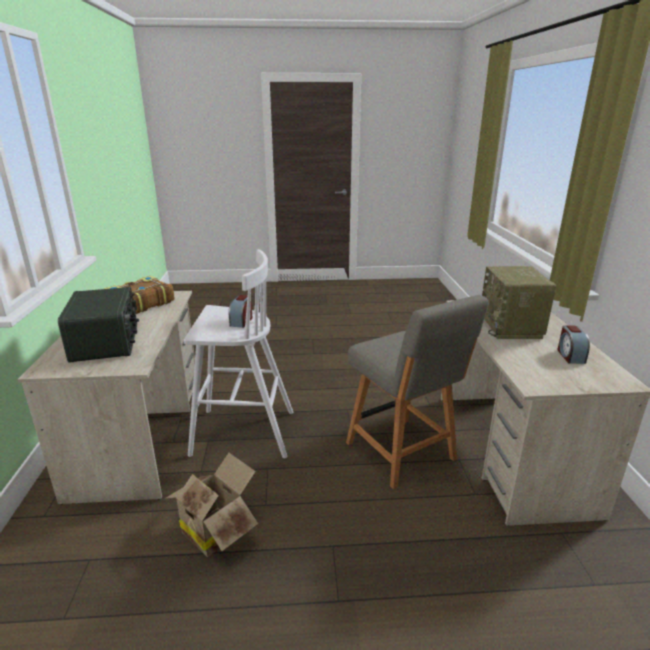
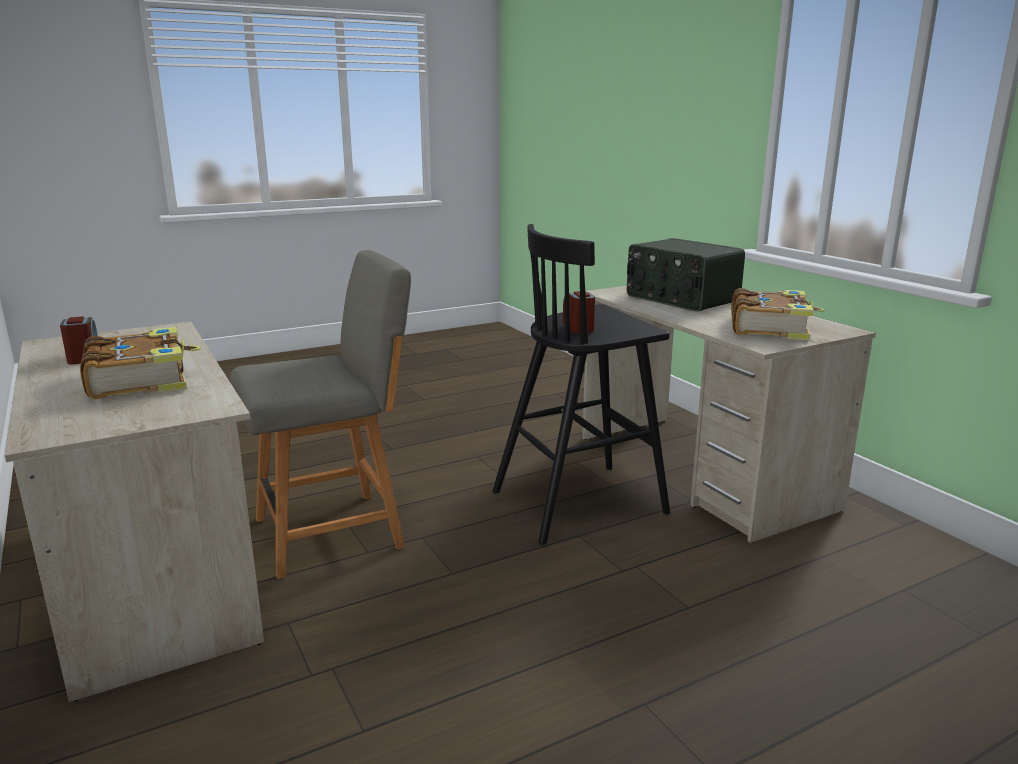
camera: 155 degrees right, 5 degrees down
cardboard box [164,453,258,557] -> none
white stool [184,249,293,458] -> black stool [492,224,670,545]
grey chair [346,295,489,489] -> grey chair turned 120 degrees clockwise [230,250,411,579]
radio [482,266,556,339] -> book [80,327,201,400]

